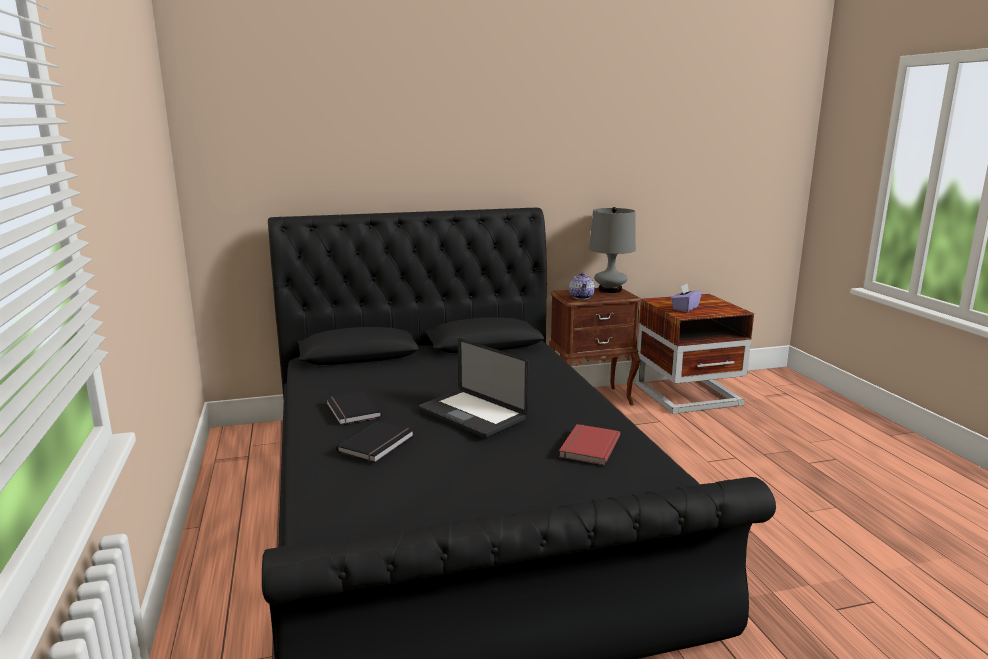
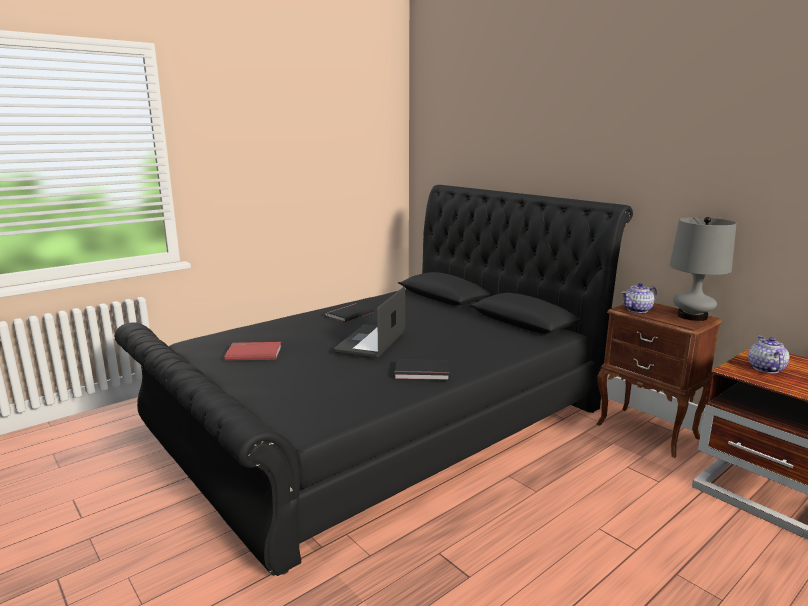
camera: 65 degrees right, 0 degrees up
black book [337,421,414,463] -> black book moved to [394,359,449,380]
red book [559,424,620,465] -> red book moved to [225,342,281,361]
purple tissue box [671,283,702,312] -> teapot [748,336,789,373]

